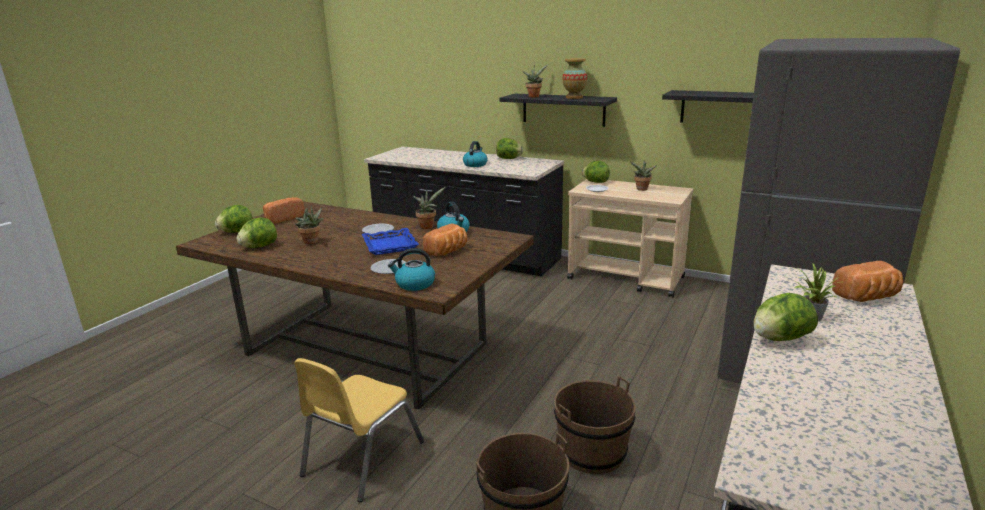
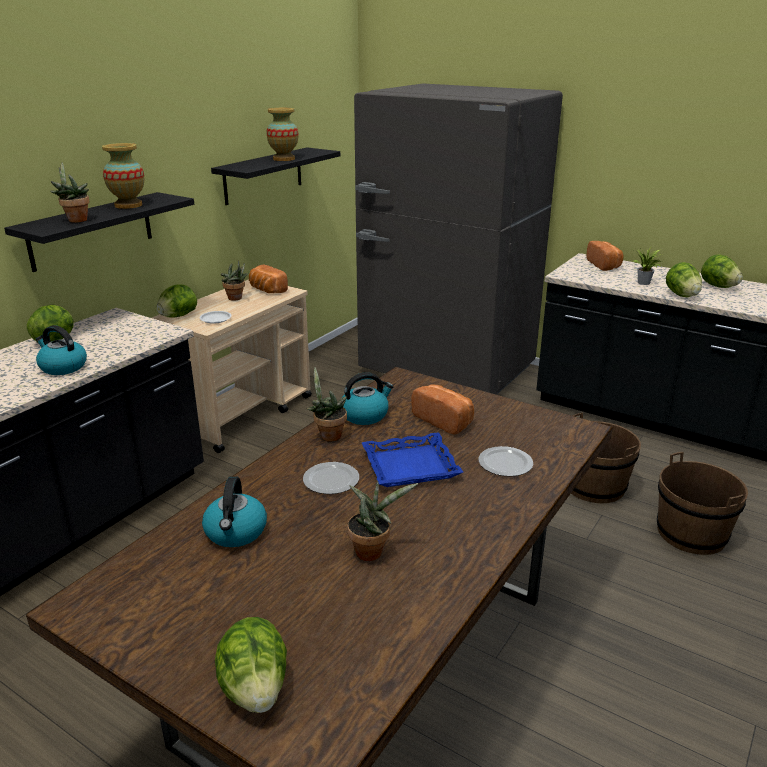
camera: 85 degrees left, 5 degrees up
lettuce [236,218,277,248] -> lettuce moved to [701,254,743,288]
bread [263,197,304,224] -> bread moved to [249,264,288,293]
yellow chair [294,358,424,502] -> none
kettle [388,248,435,291] -> kettle moved to [202,476,267,547]
none -> vase [267,108,298,161]

